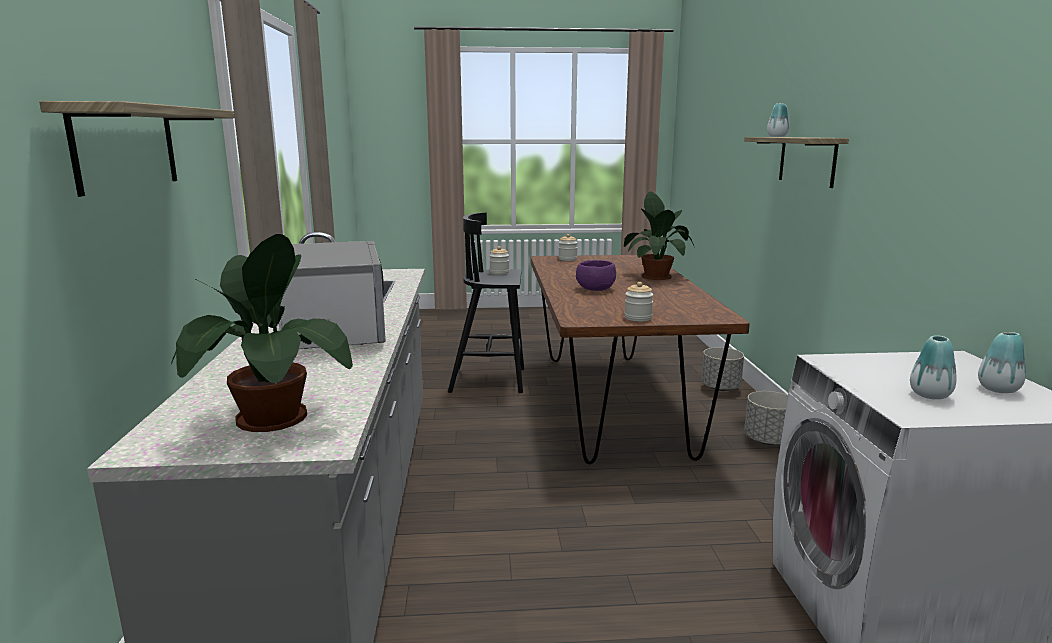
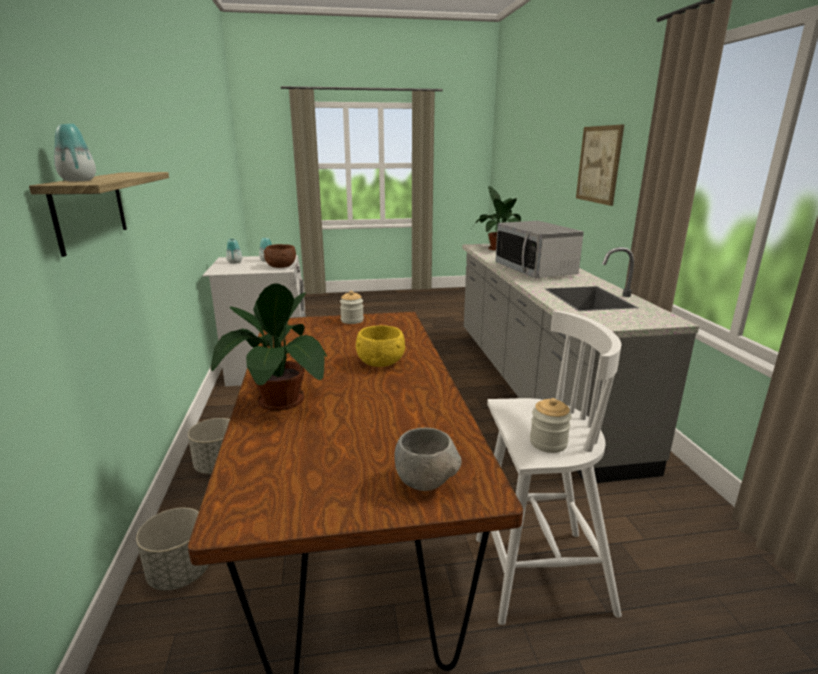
camera: 175 degrees right, 5 degrees up
shelf [39,101,234,197] -> picture [576,125,624,206]
black stool [448,212,524,393] -> white stool [476,311,622,625]
jar [558,234,578,261] -> grey bowl [394,428,462,491]
purple bowl [576,260,616,291] -> yellow bowl [356,325,405,367]
none -> brown bowl [264,244,296,268]

